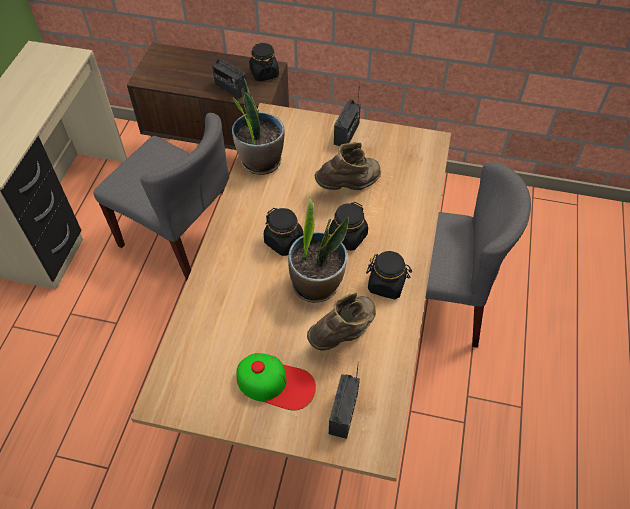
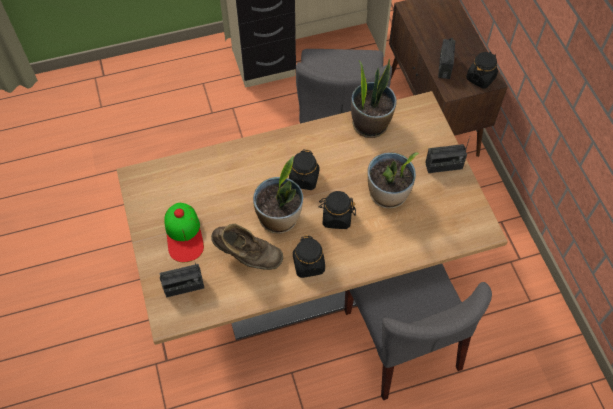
camera: 60 degrees right, 5 degrees up
brown boot [315,142,381,190] -> potted plant [368,152,419,208]

